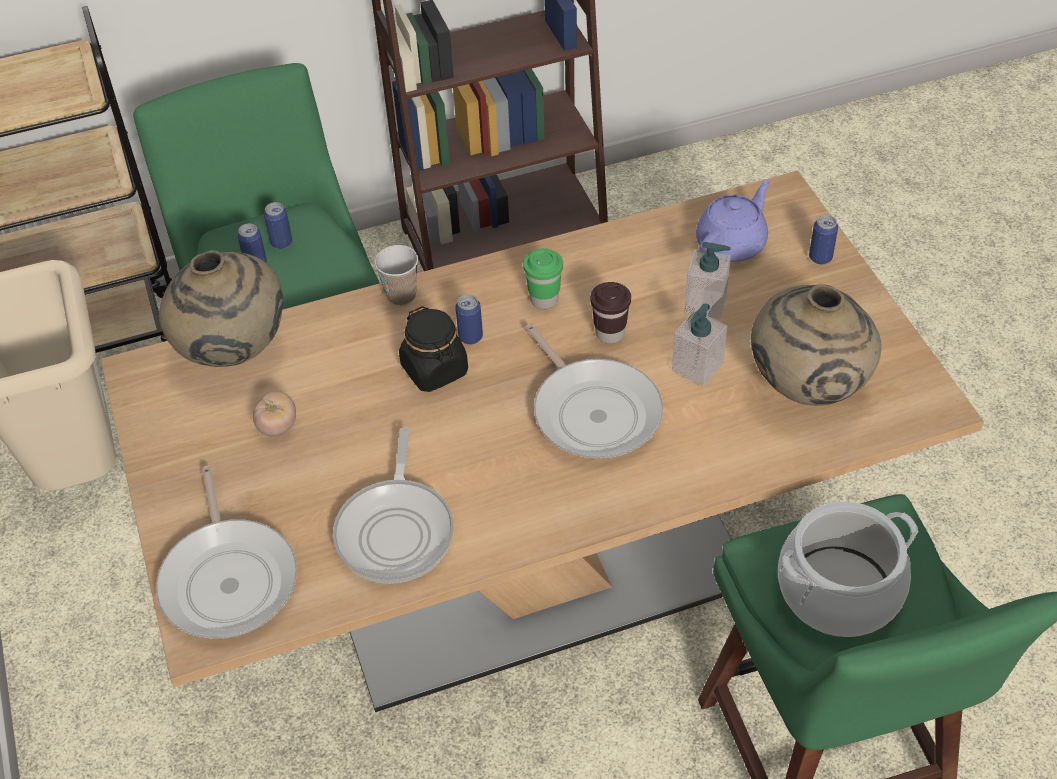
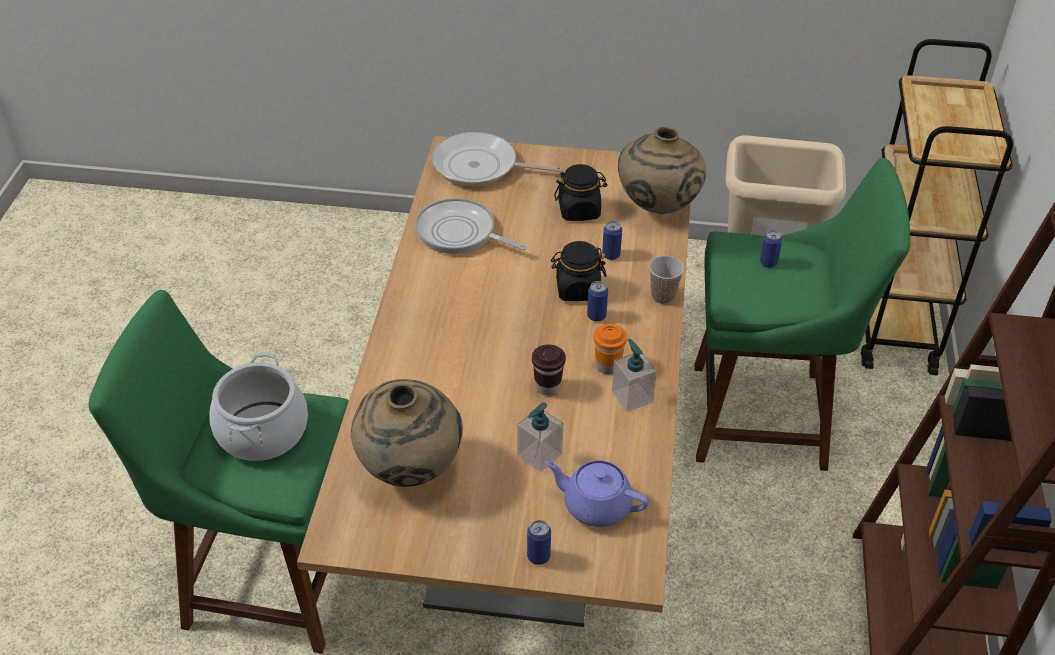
camera: 115 degrees right, 5 degrees down
tomato [253,391,296,437] -> black jar [554,164,607,221]
can [264,202,292,249] -> can moved to [602,221,622,260]
green cup [523,249,563,309] -> orange cup [593,324,627,374]
frying pan [525,324,663,458] -> none
soap dispenser [672,304,727,387] -> soap dispenser moved to [612,339,657,412]
purple teapot [696,180,770,262] -> purple teapot turned 135 degrees clockwise [544,460,649,527]

